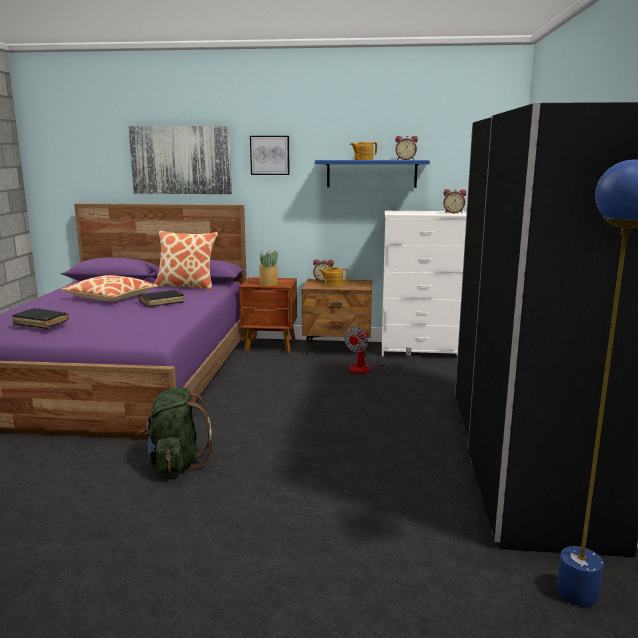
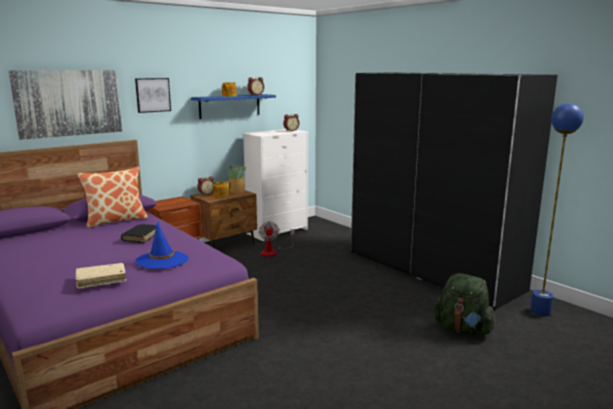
camera: 45 degrees left, 0 degrees up
black book [12,308,69,329] -> beige book [76,263,126,289]
pillow [61,275,158,301] -> none
green backpack [140,387,213,474] -> green backpack moved to [433,273,496,335]
potted plant [258,250,278,286] -> potted plant moved to [227,165,246,193]
none -> blue hat [136,222,188,269]

